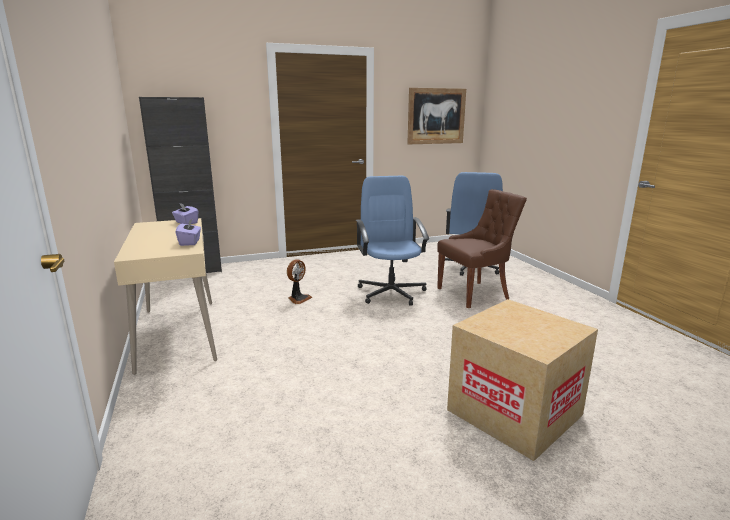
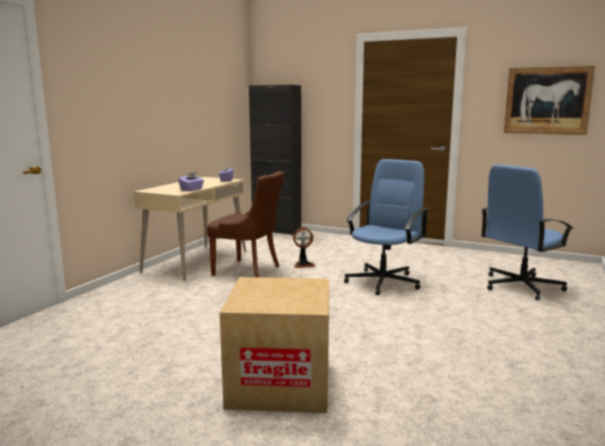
camera: 45 degrees right, 5 degrees down
brown chair [437,189,527,308] -> brown chair moved to [207,171,285,277]

